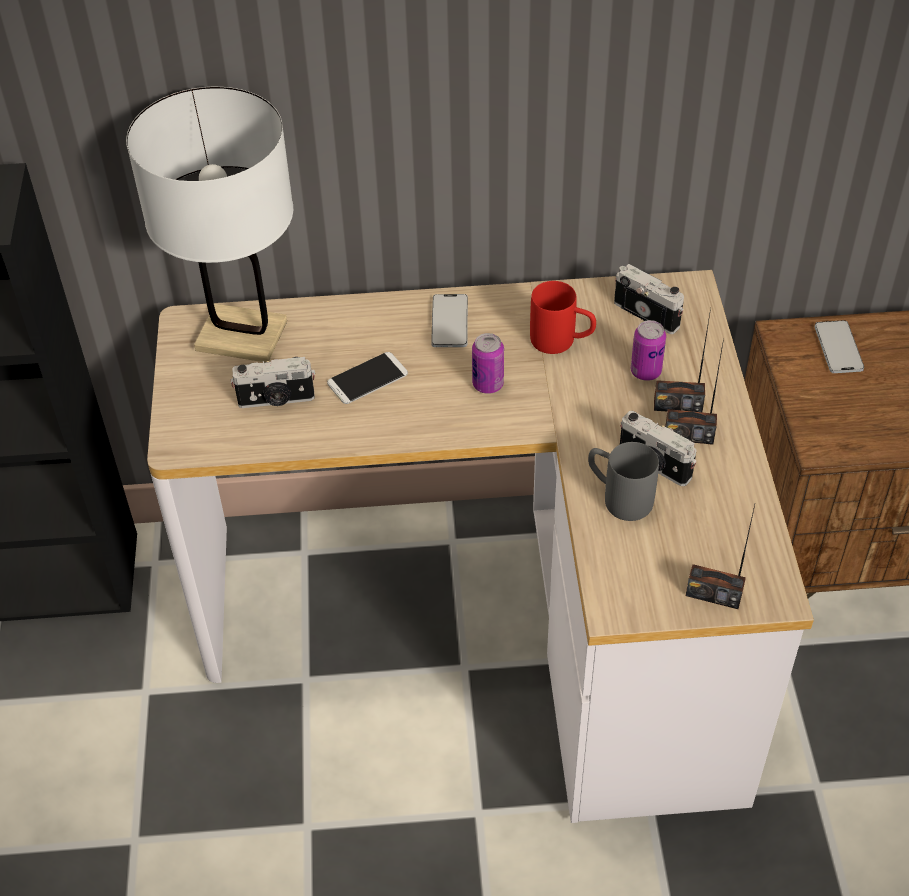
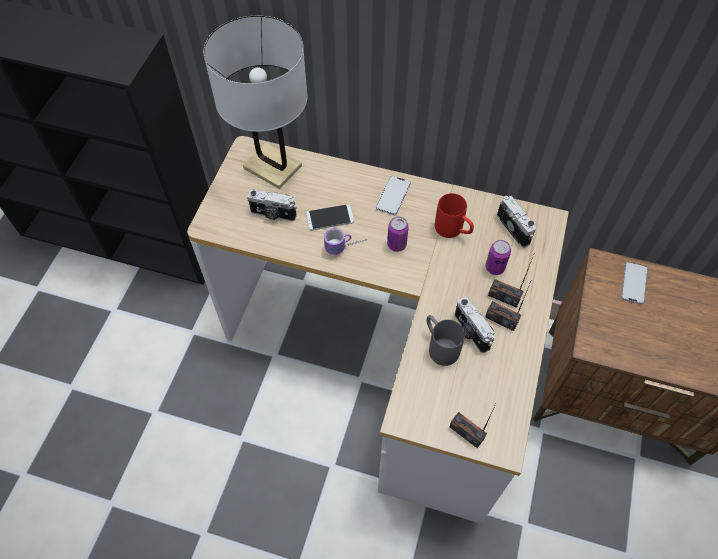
camera: 20 degrees right, 10 degrees up
none -> mug [324,228,366,255]

